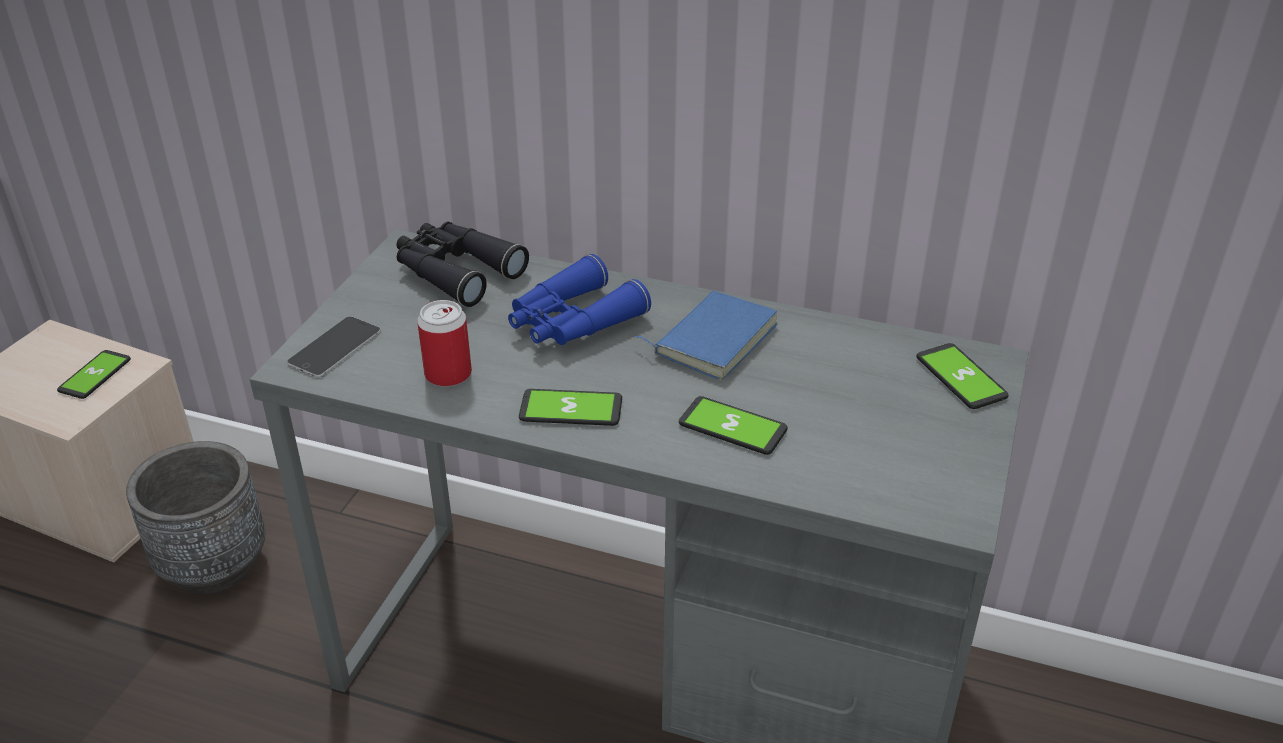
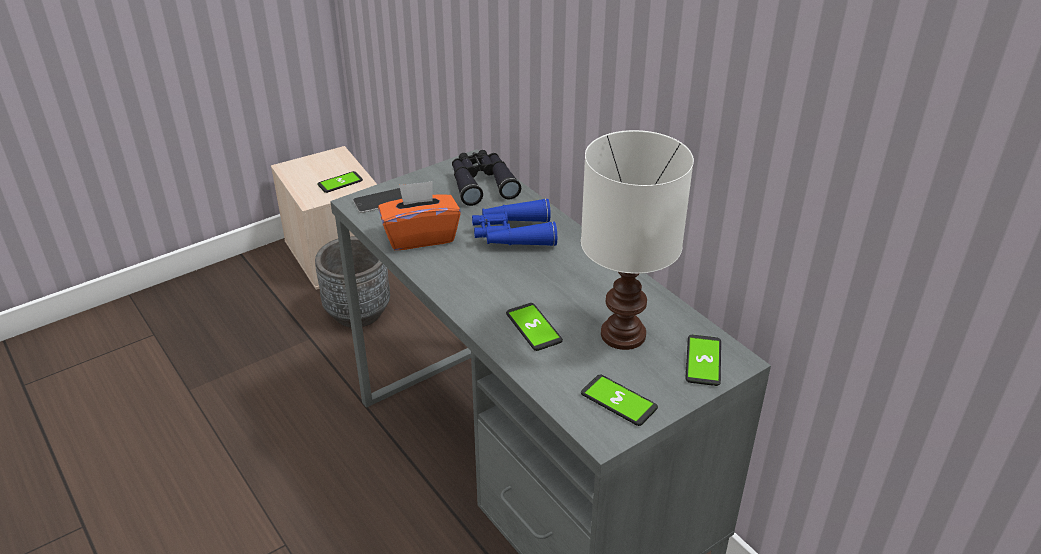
camera: 35 degrees right, 0 degrees up
can [417,300,472,387] -> orange tissue box [378,181,461,250]
phone [519,389,622,426] -> phone moved to [581,375,658,426]
blue book [634,291,778,380] -> none
none -> white table lamp [581,130,694,350]

